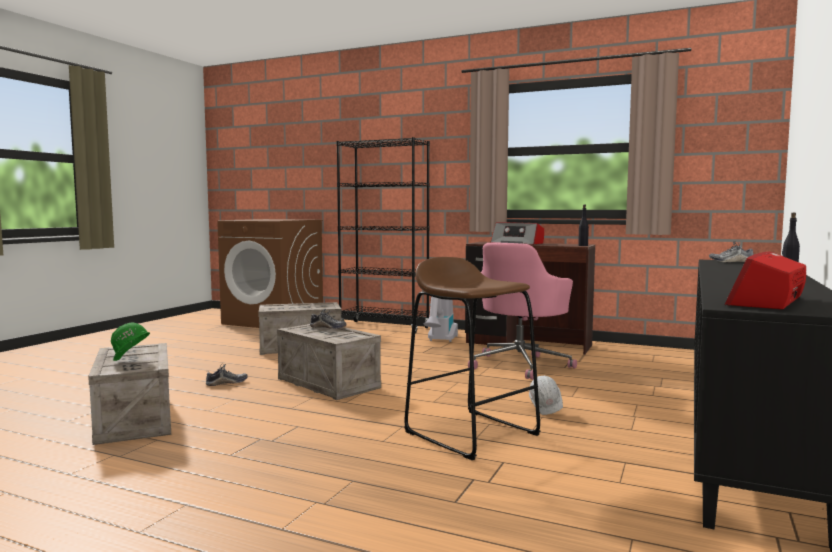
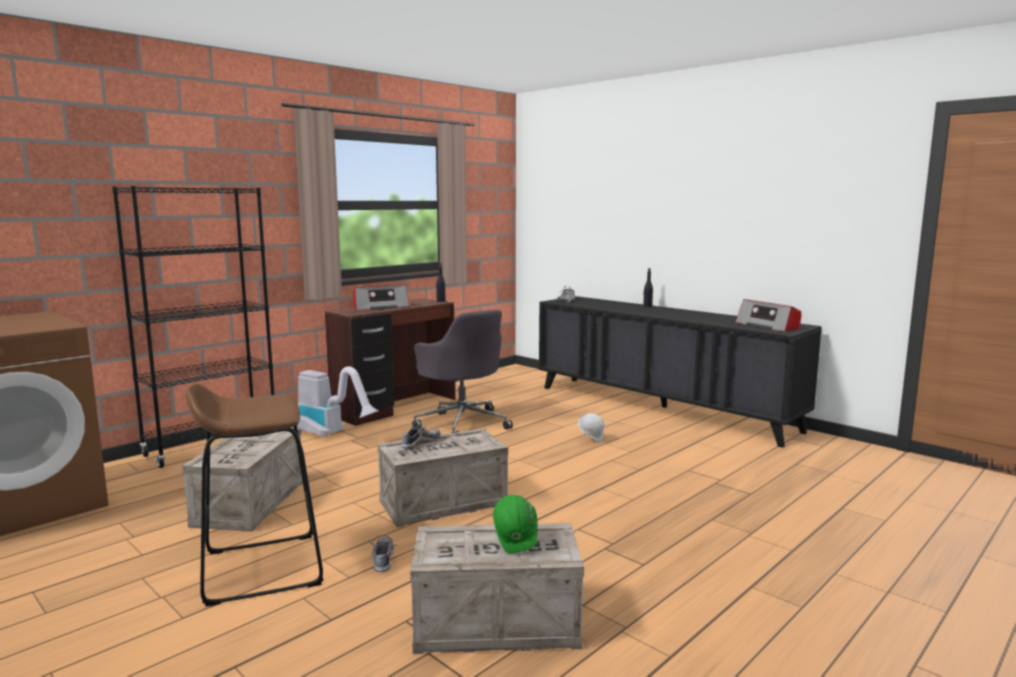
camera: 70 degrees left, 5 degrees up
brown stool [404,257,541,460] -> brown stool moved to [185,383,324,607]
pink office chair [468,243,577,380] -> grey office chair [412,309,513,433]

